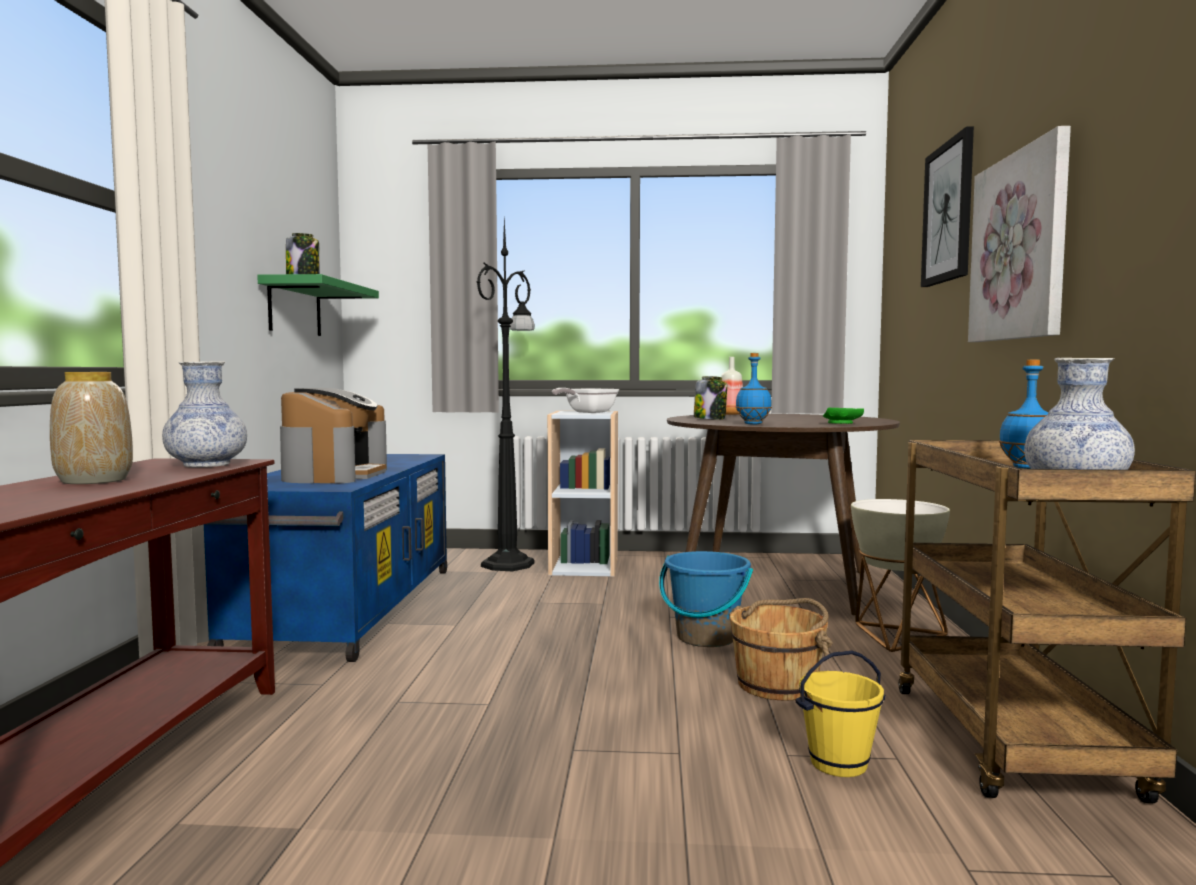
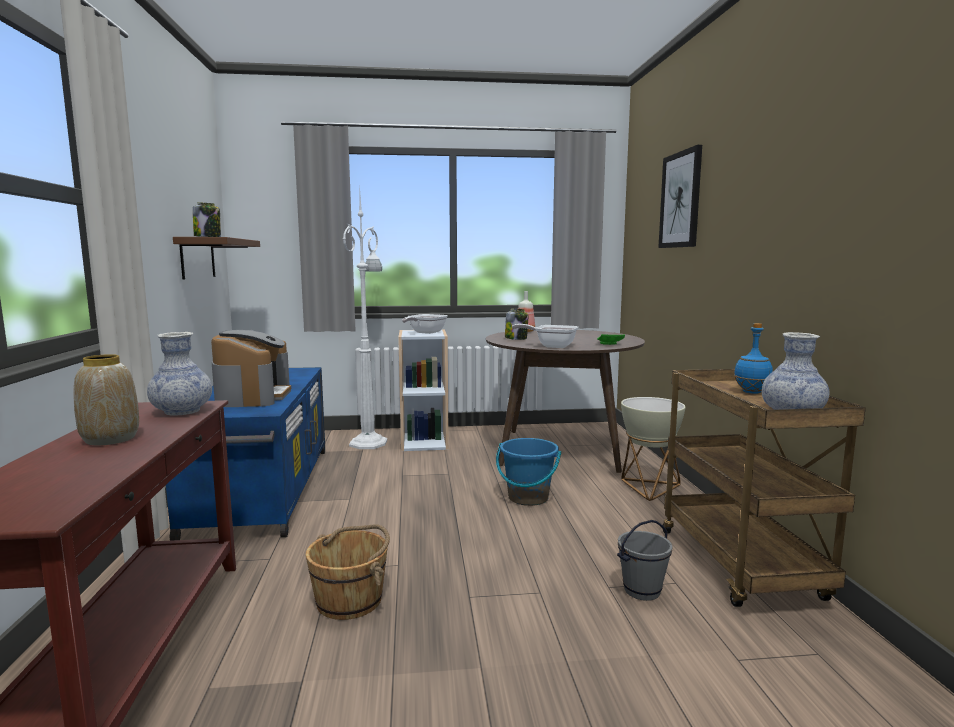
camera: 10 degrees left, 5 degrees up
green shelf [257,274,379,336] -> brown shelf [173,237,260,280]
black floor lamp [477,218,535,571] -> white floor lamp [343,196,387,449]
brown bucket [729,598,833,701] -> brown bucket moved to [306,524,390,620]
blue bottle [736,353,772,424] -> frying pan [512,324,578,348]
yellow bucket [795,650,886,777] -> grey bucket [617,520,673,601]
picture [968,126,1071,342] -> none

